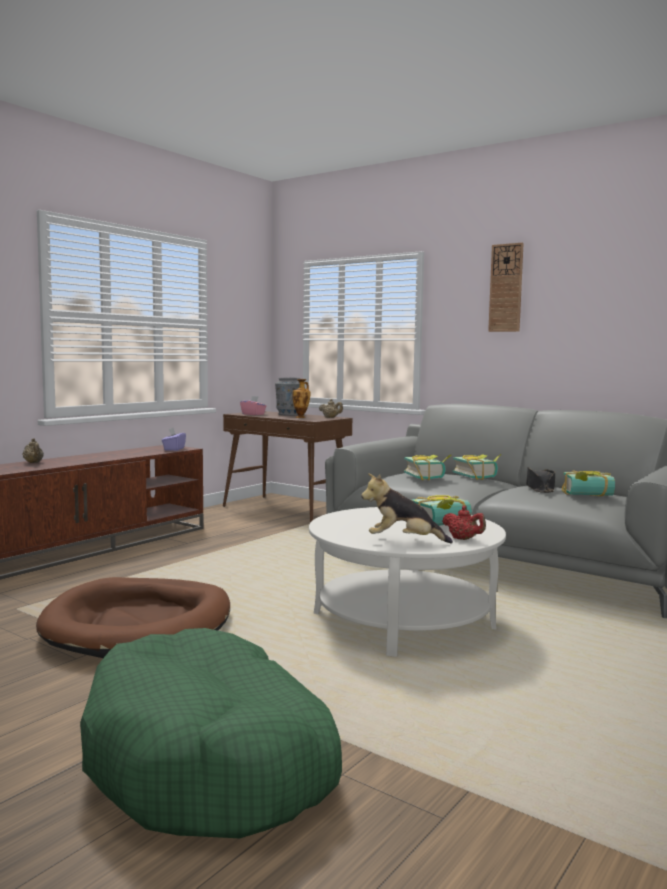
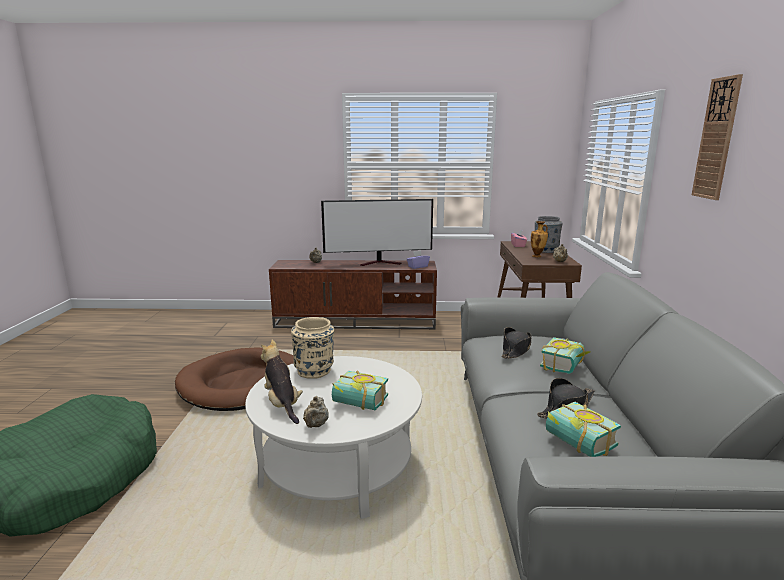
camera: 55 degrees right, 10 degrees up
book [404,454,451,481] -> black hat [502,327,531,358]
red teapot [442,506,486,540] -> beige teapot [303,396,329,428]
none -> beige vase [291,317,334,379]
none -> television [321,199,433,266]

